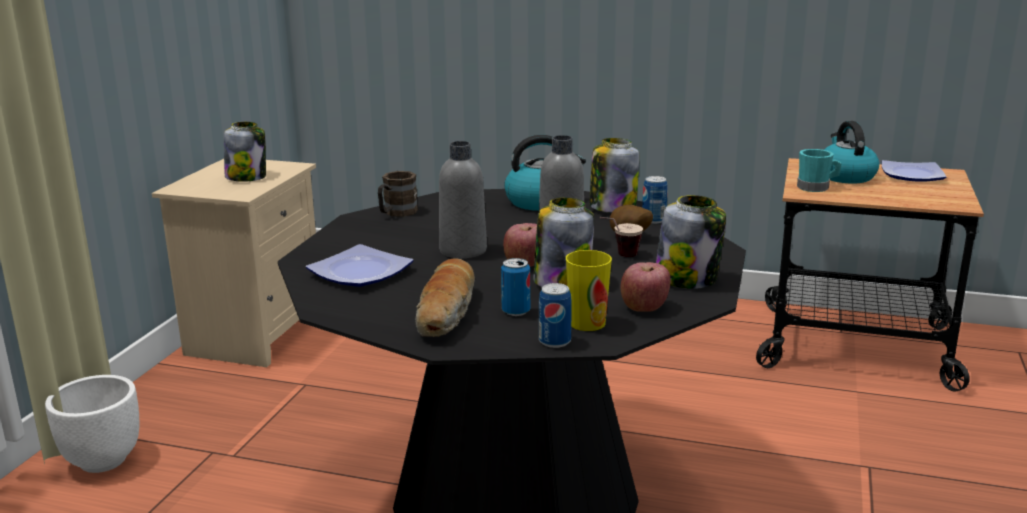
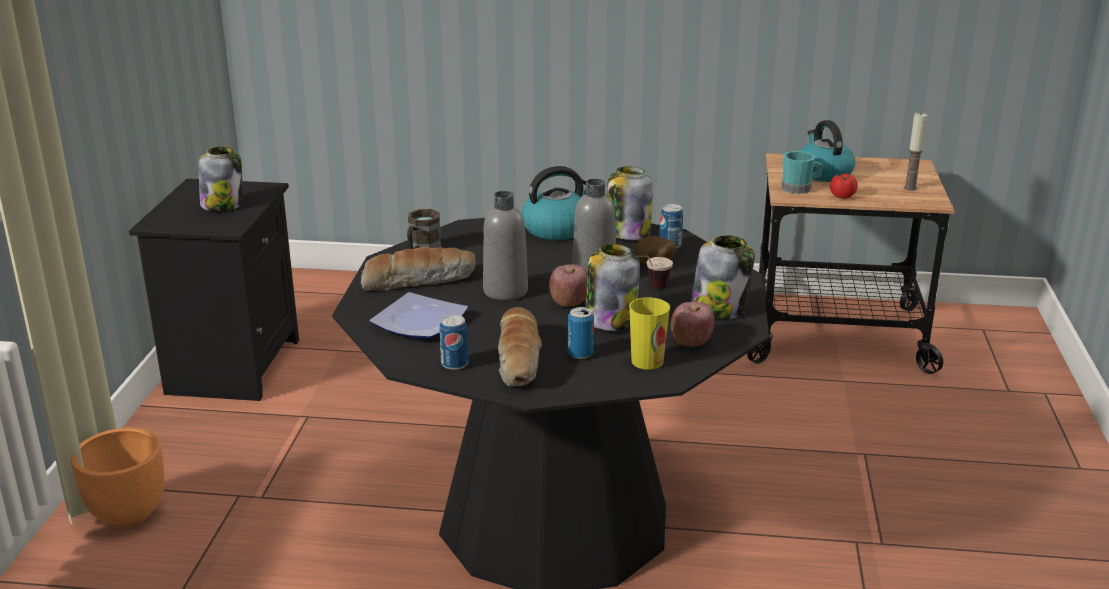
camera: 10 degrees left, 5 degrees up
white planter [45,375,140,473] -> orange planter [71,428,165,528]
beige nightstand [152,159,316,367] -> black nightstand [129,179,299,401]
can [539,283,572,348] -> can moved to [440,315,469,370]
plate [882,160,946,182] -> none
none -> bread [361,247,476,291]
none -> tomato [830,173,858,199]
none -> candle [904,112,927,191]

